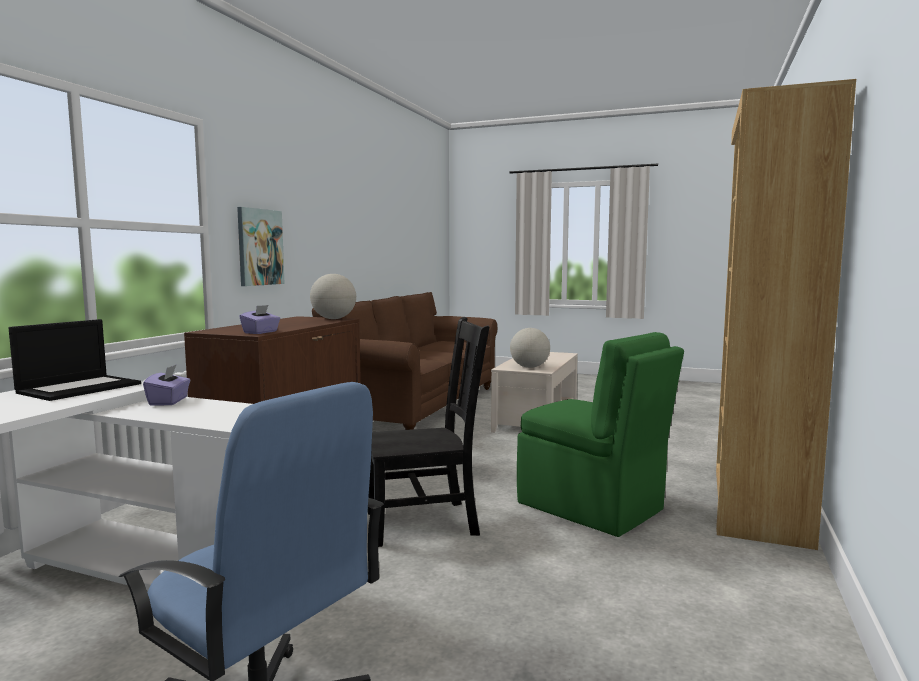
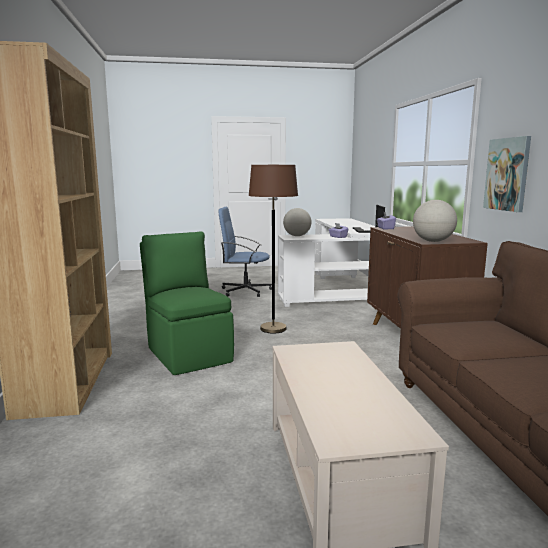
camera: 150 degrees right, 5 degrees up
black chair [368,317,489,547] -> brown floor lamp [249,165,298,334]
globe [510,328,550,368] -> globe moved to [283,208,312,236]
green chair [517,332,684,537] -> green chair turned 45 degrees clockwise [140,231,234,375]

